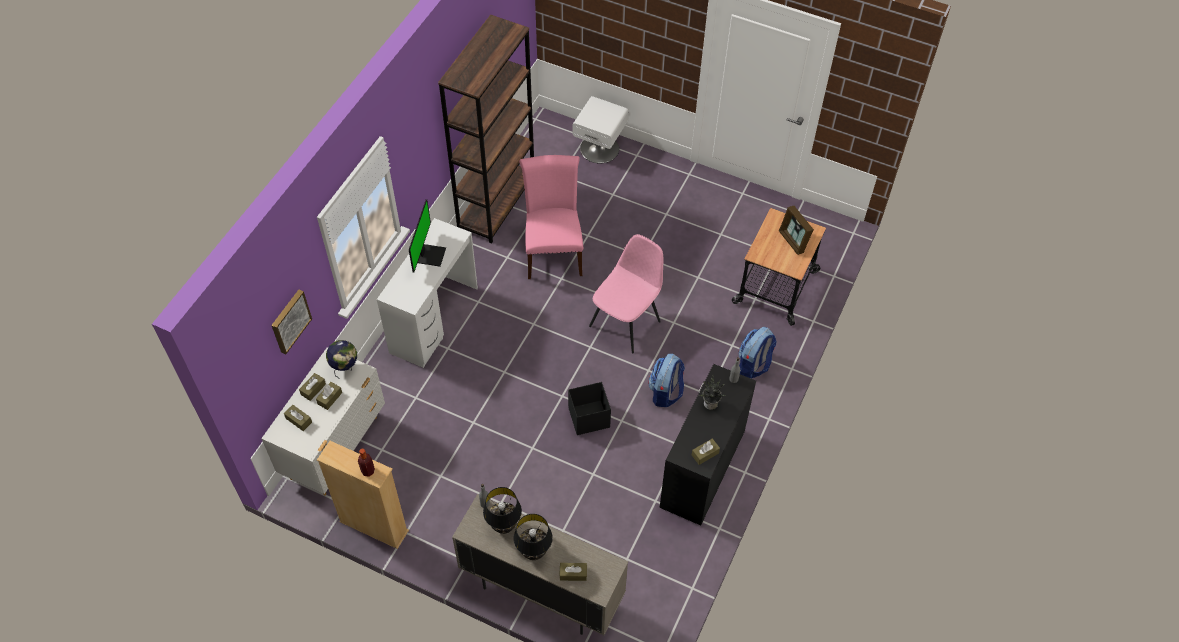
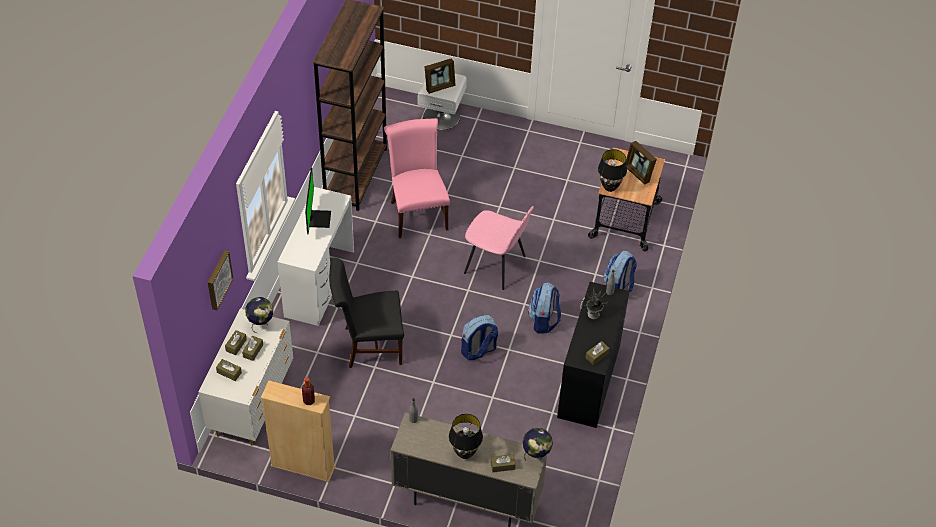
camera: 10 degrees left, 5 degrees down
black table lamp [483,487,522,534] -> black table lamp moved to [598,149,627,192]
black storage box [568,382,611,435] -> backpack [461,315,498,360]
pink chair [589,234,663,353] -> pink chair turned 90 degrees clockwise [464,206,534,290]
none -> black chair [329,258,404,368]
none -> picture frame [425,59,456,94]
none -> globe [523,428,553,461]

